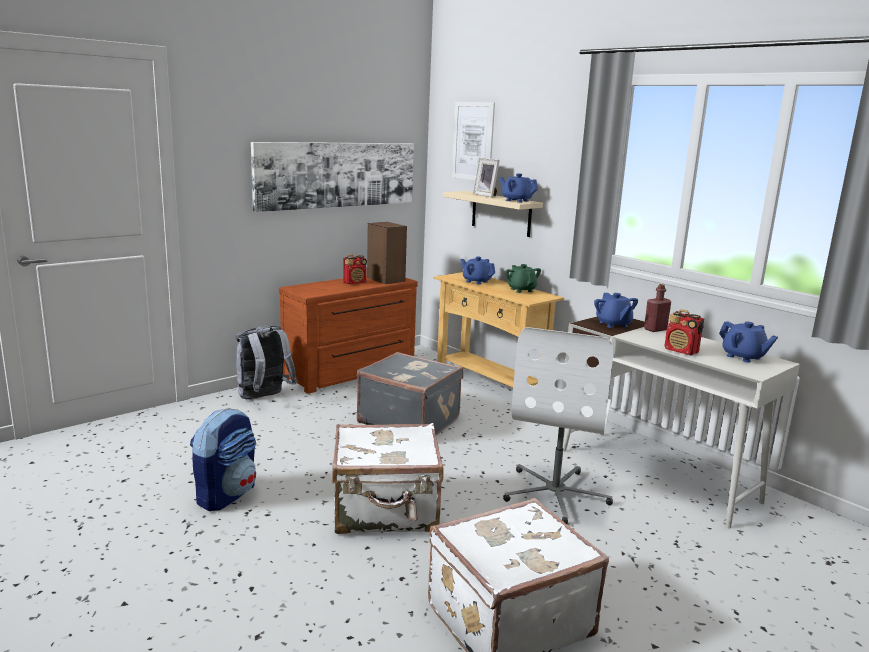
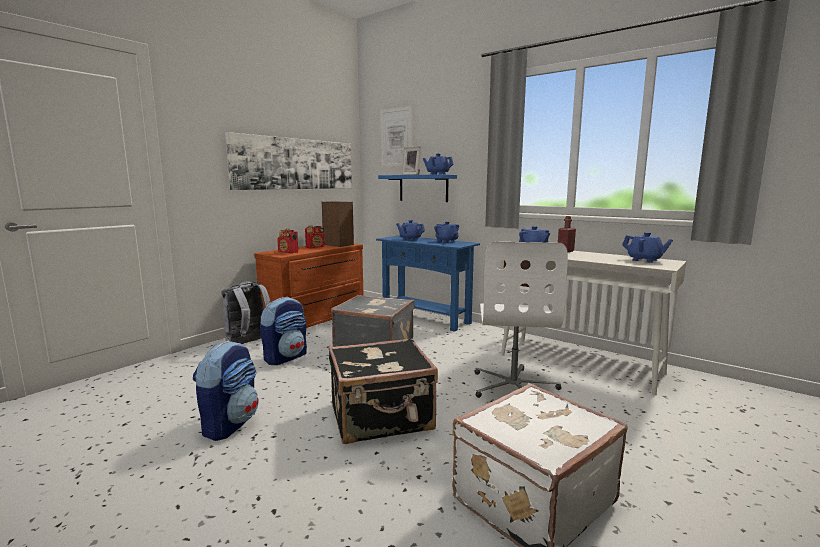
camera: 10 degrees left, 5 degrees down
white suitcase [332,423,444,534] -> black suitcase [329,338,438,444]
beige console table [434,272,564,387] -> blue console table [376,235,480,332]
beige shelf [443,191,543,237] -> blue shelf [378,174,457,202]
green teapot [505,264,541,293] -> blue teapot [434,221,459,243]
radio [664,309,704,355] -> radio moved to [277,228,298,253]
none -> backpack [260,297,307,365]

